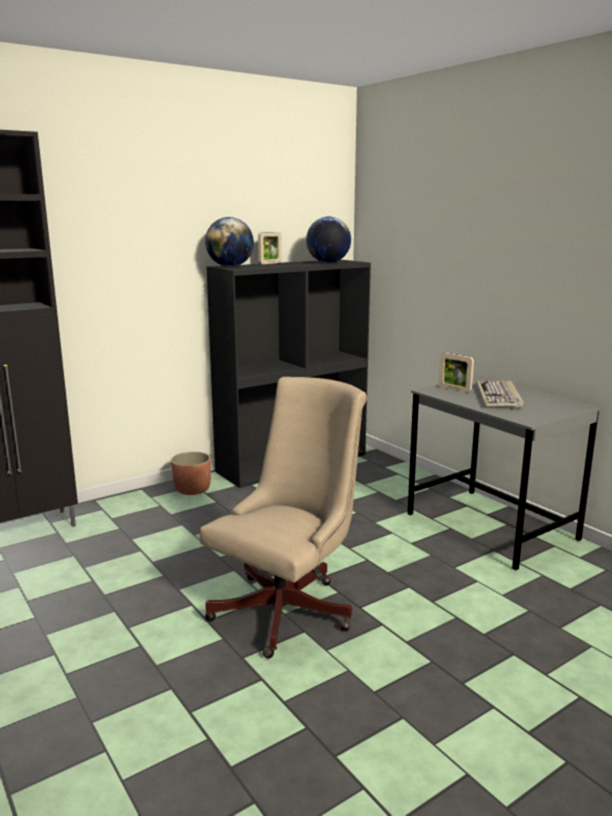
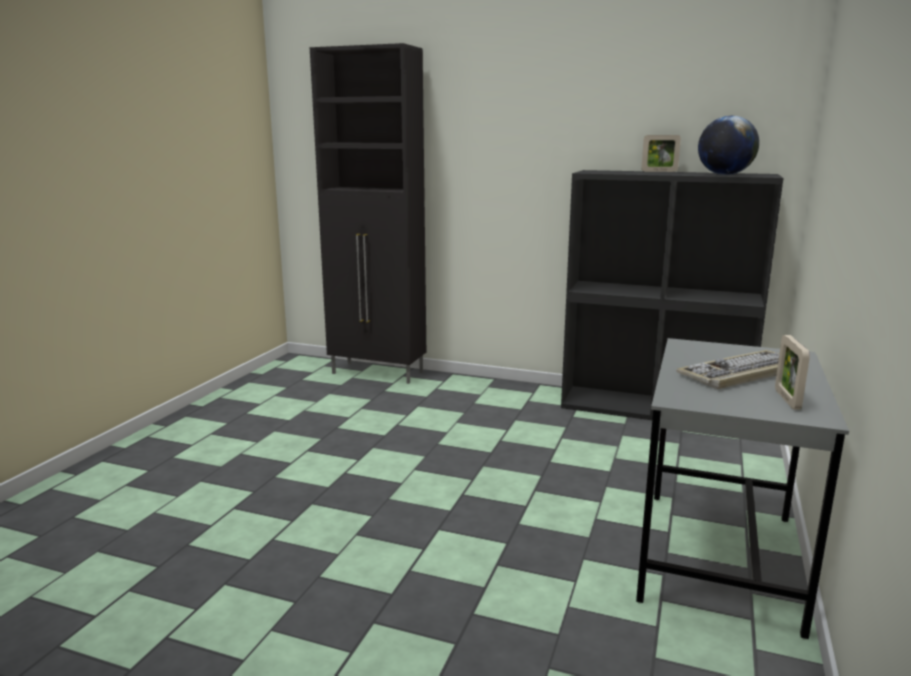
camera: 55 degrees right, 0 degrees up
planter [171,452,211,495] -> none
beige office chair [200,377,367,658] -> none
globe [205,217,254,267] -> none
picture frame [438,353,474,393] -> picture frame moved to [775,335,810,410]

